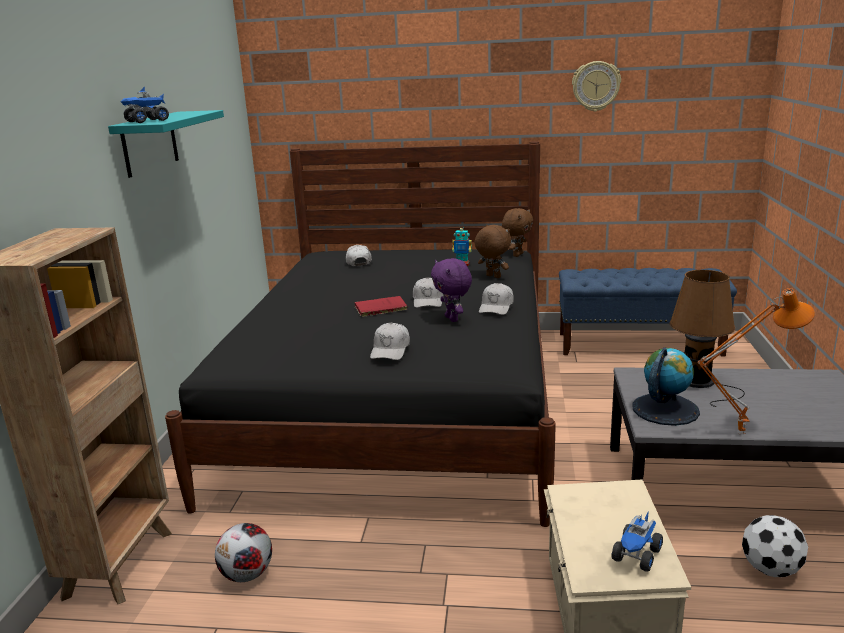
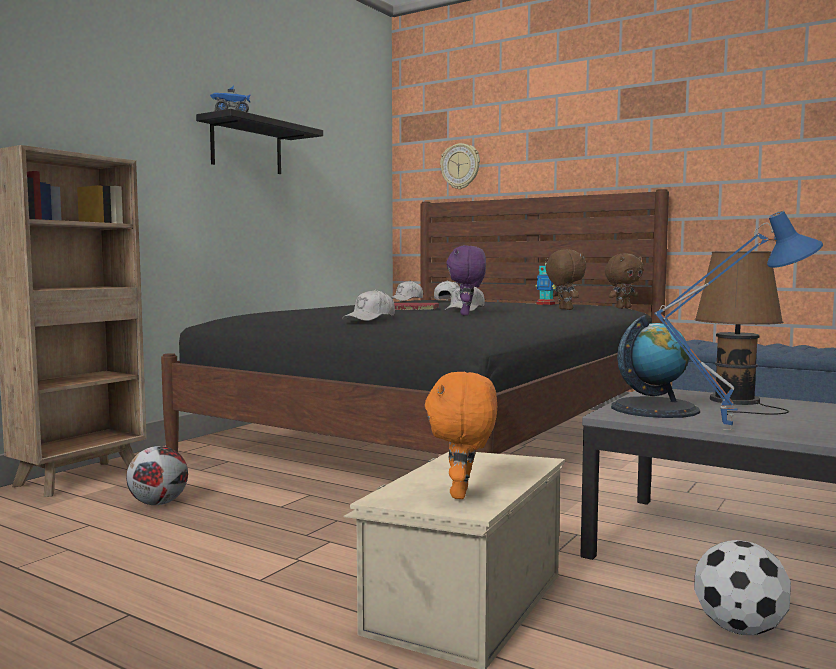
camera: 25 degrees right, 15 degrees down
turquoise shelf [108,110,224,178] -> black shelf [196,109,323,174]
white cap [479,283,514,315] -> white cap moved to [391,280,423,301]
wall clock [572,61,621,112] -> wall clock moved to [440,143,480,189]
toy truck [611,510,663,572] -> orange plush toy [425,372,497,499]
orange table lamp [697,288,815,434] -> blue table lamp [655,211,823,431]

